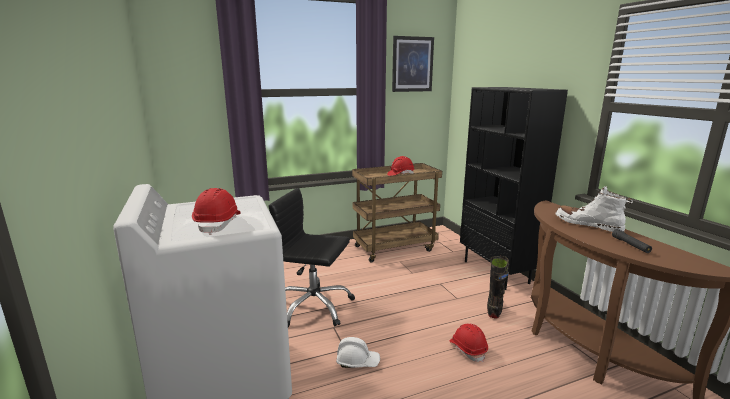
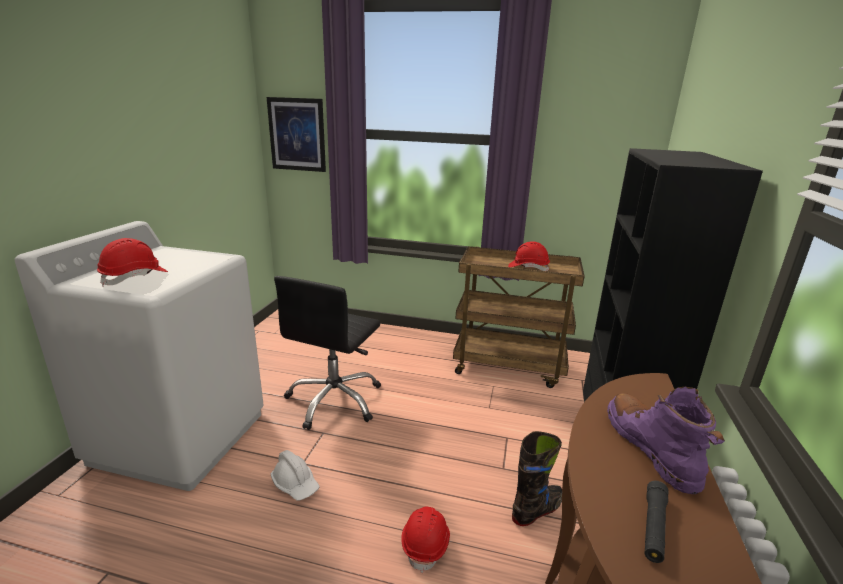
camera: 35 degrees right, 5 degrees up
black office chair [269,188,355,327] -> black office chair turned 120 degrees counterclockwise [274,276,381,430]
picture [392,36,434,92] -> picture moved to [267,97,326,172]
white boot [556,186,633,232] -> purple boot [607,387,725,494]

